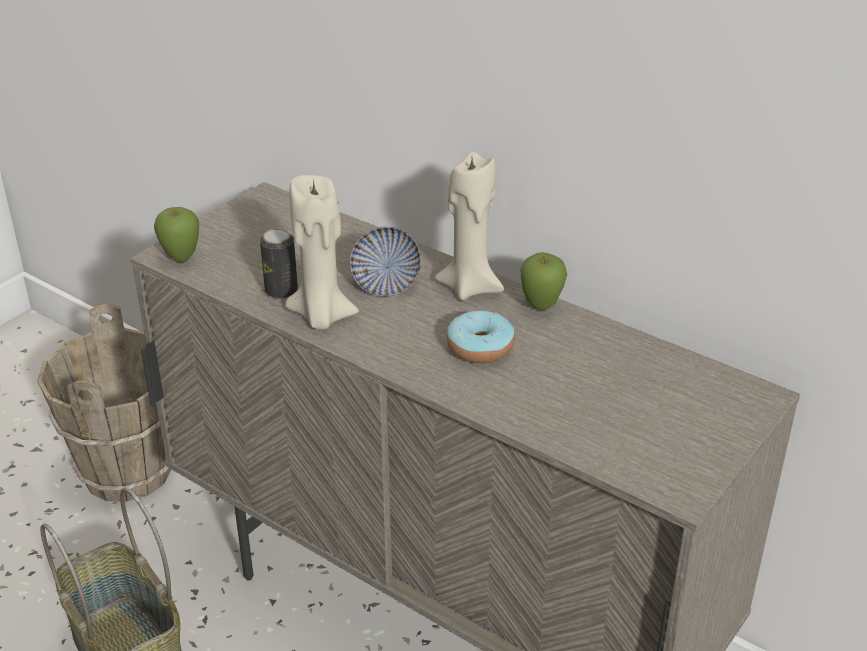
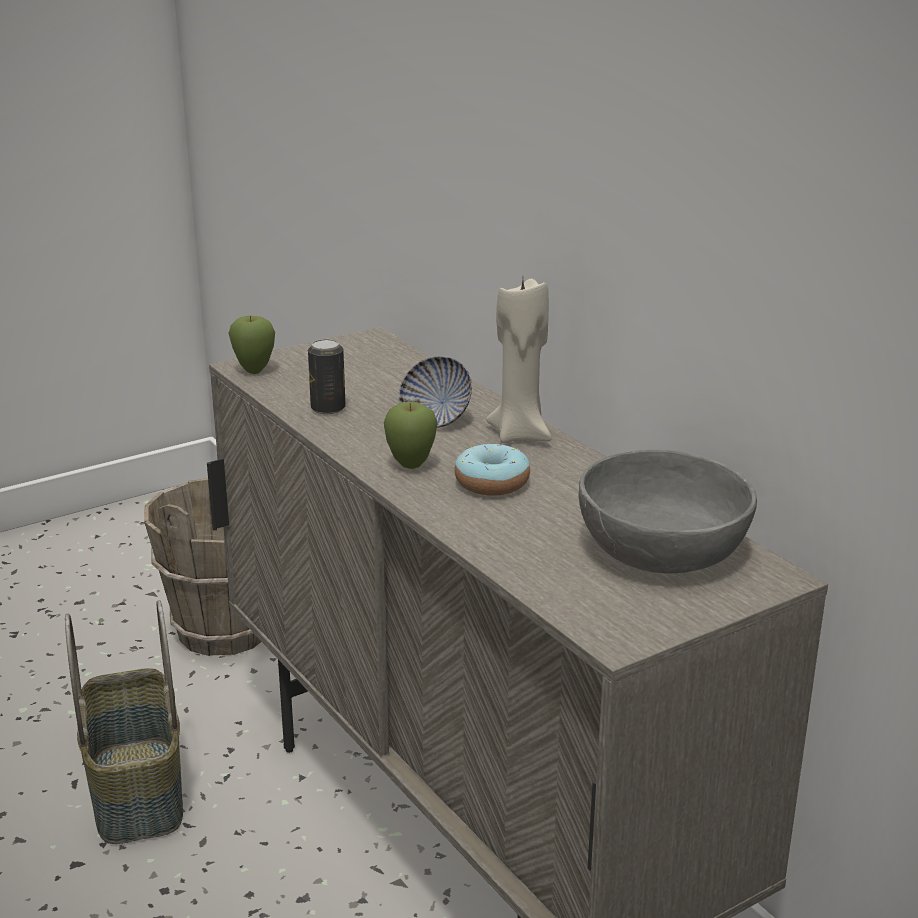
camera: 20 degrees right, 10 degrees down
beige candle [285,175,359,330] -> none
apple [520,252,567,310] -> apple moved to [384,402,437,469]
none -> grey bowl [578,450,757,573]

